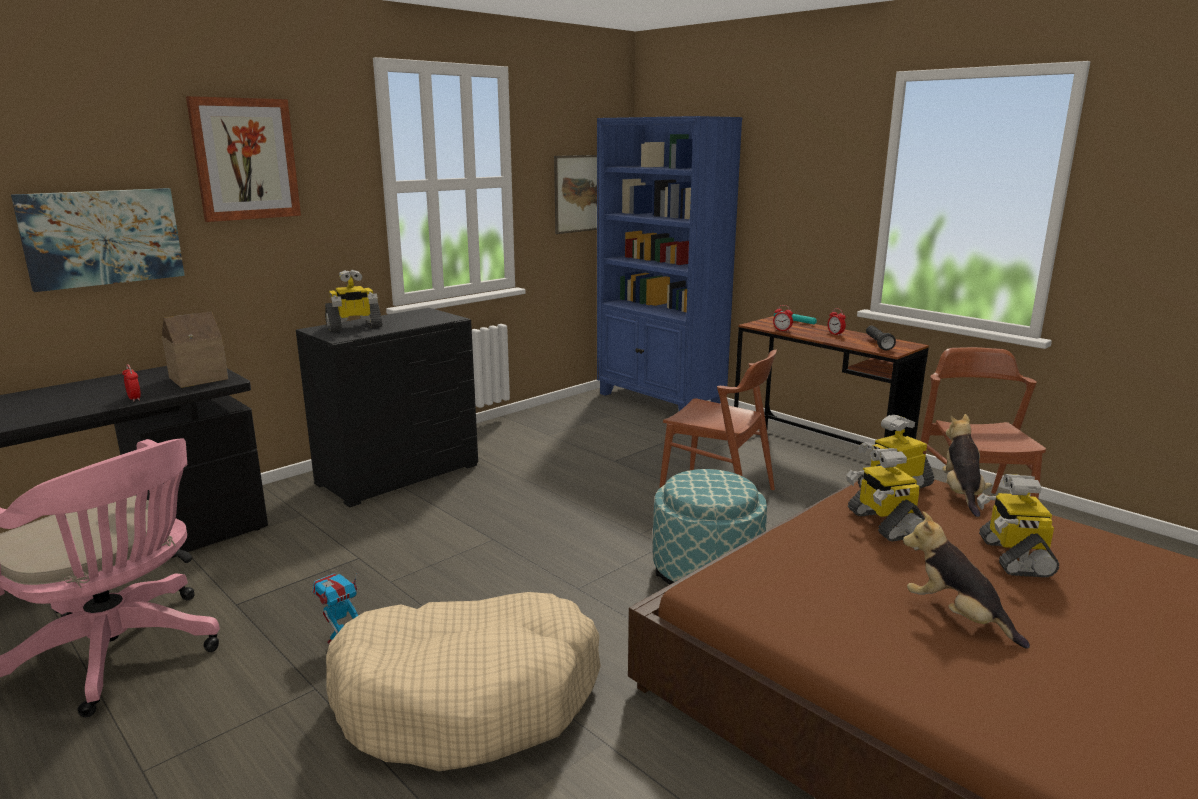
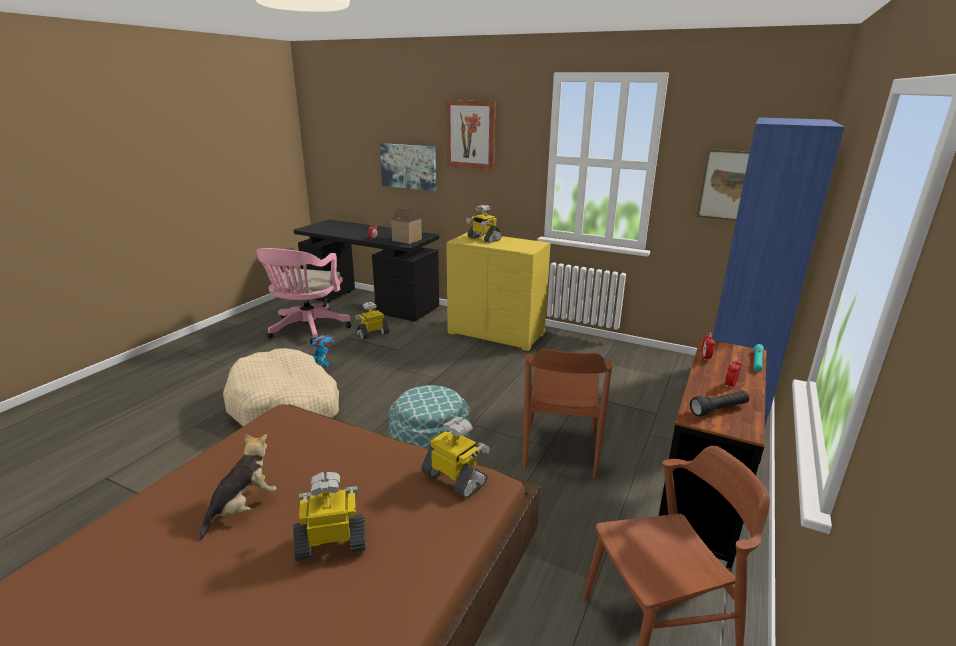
camera: 70 degrees right, 5 degrees up
black dresser [296,308,478,508] -> yellow dresser [446,232,551,351]
toy robot [846,448,925,542] -> toy robot moved to [355,302,390,340]
plush toy [942,414,992,517] -> none

